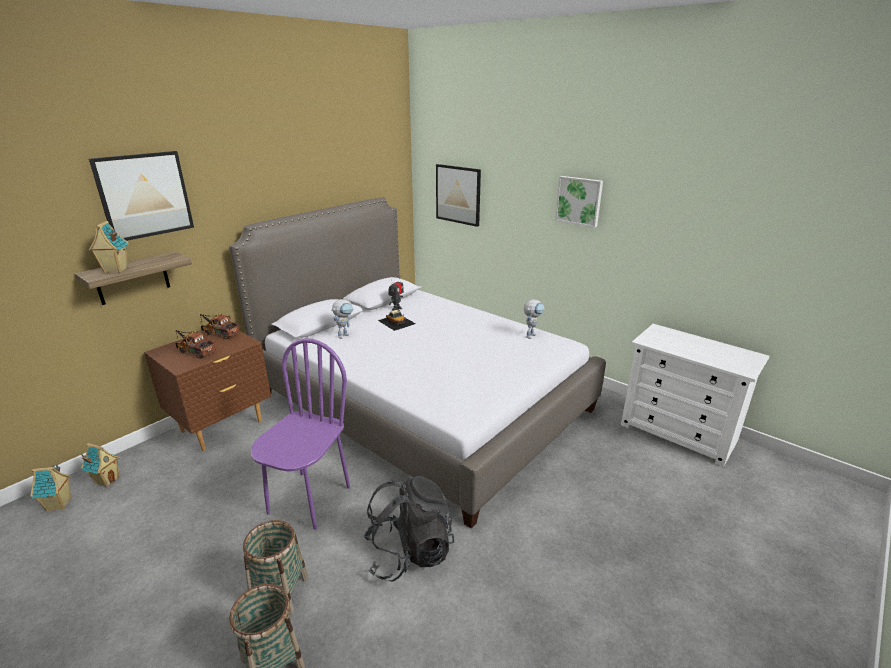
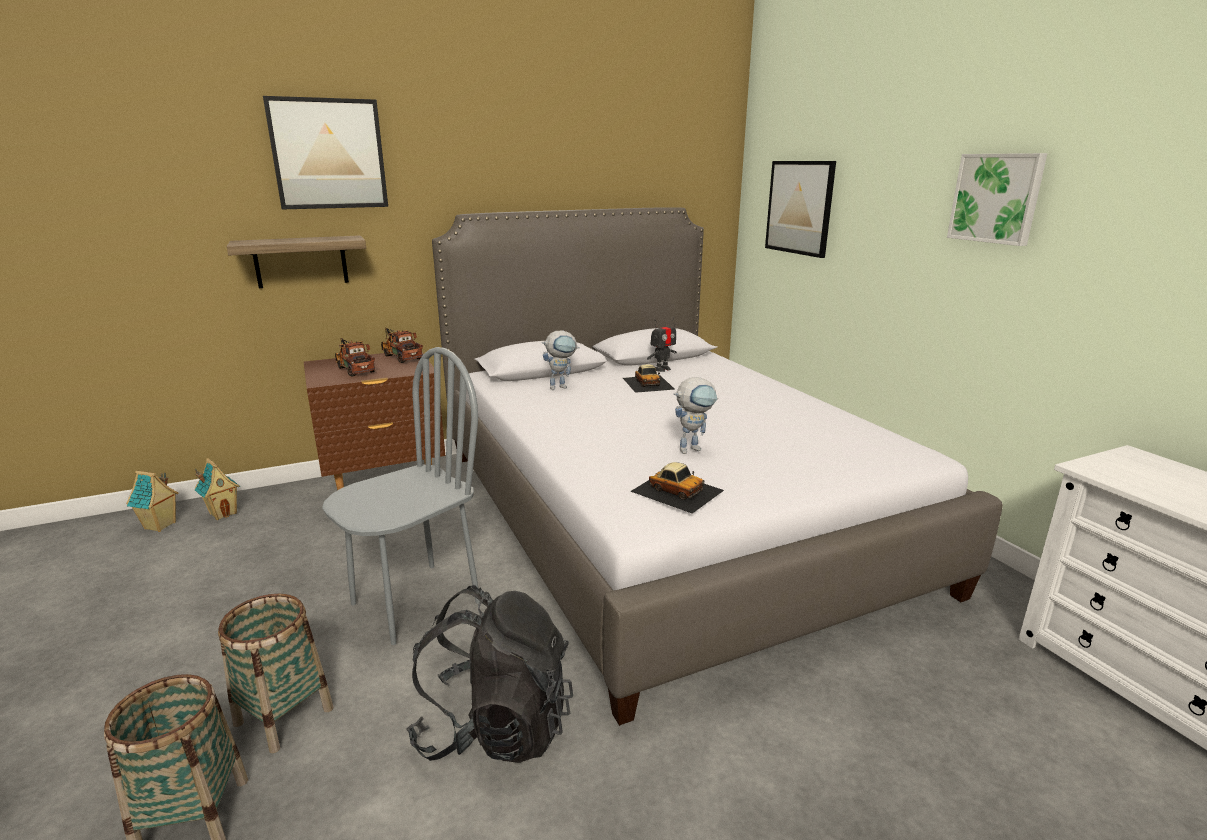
camera: 25 degrees right, 5 degrees down
toy house [89,221,128,273] -> none
purple chair [251,338,350,530] -> grey chair [322,347,480,645]
toy robot [524,299,545,339] -> toy robot moved to [674,377,718,454]
none -> toy car [630,462,724,514]

